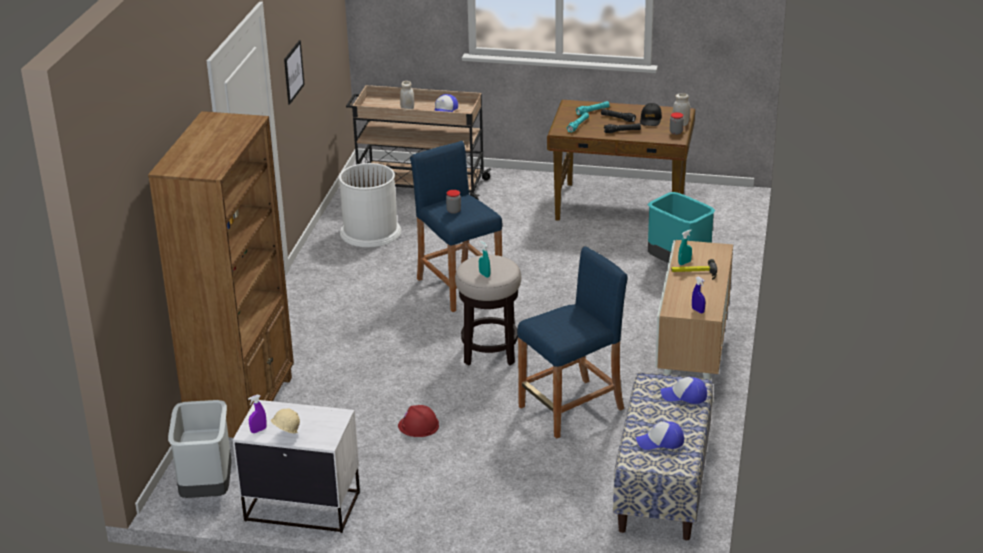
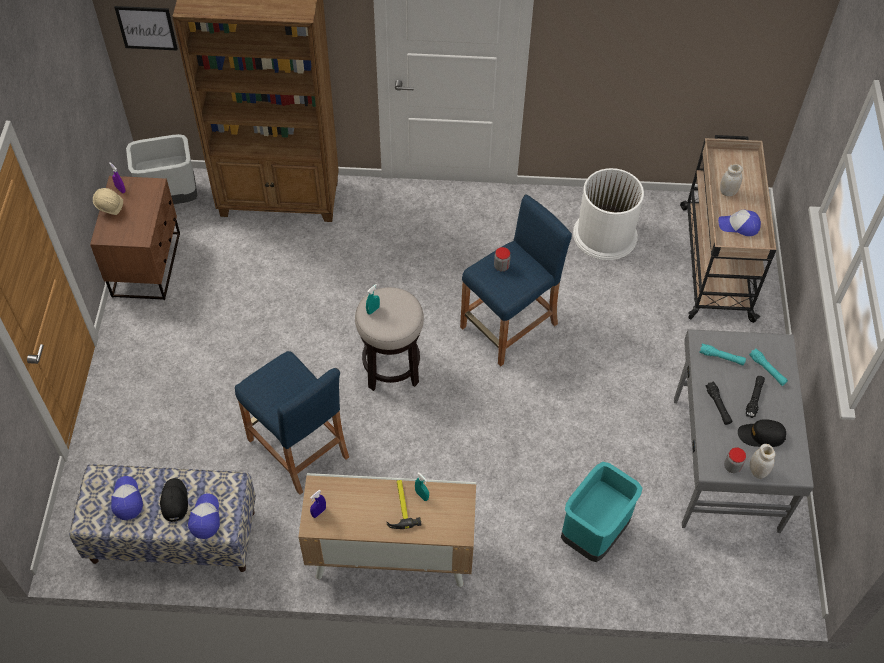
camera: 80 degrees right, 25 degrees up
white nightstand [233,400,360,533] -> brown nightstand [90,176,180,300]
picture [284,40,305,105] -> picture moved to [114,6,178,50]
red hard hat [398,405,439,437] -> none
brown desk [547,100,695,221] -> grey desk [674,329,814,533]
none -> black cap [160,478,188,522]

